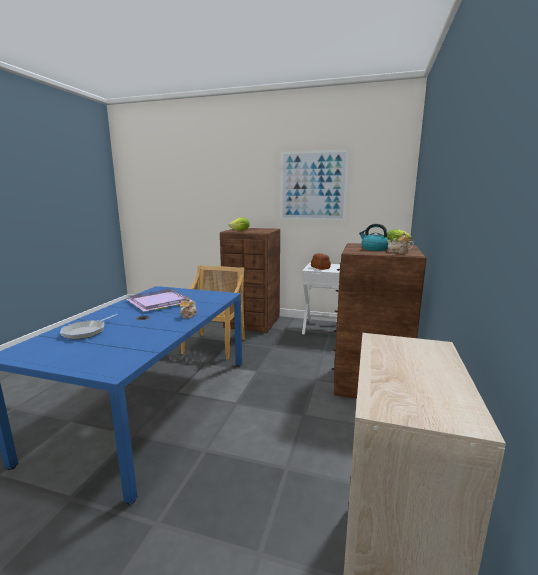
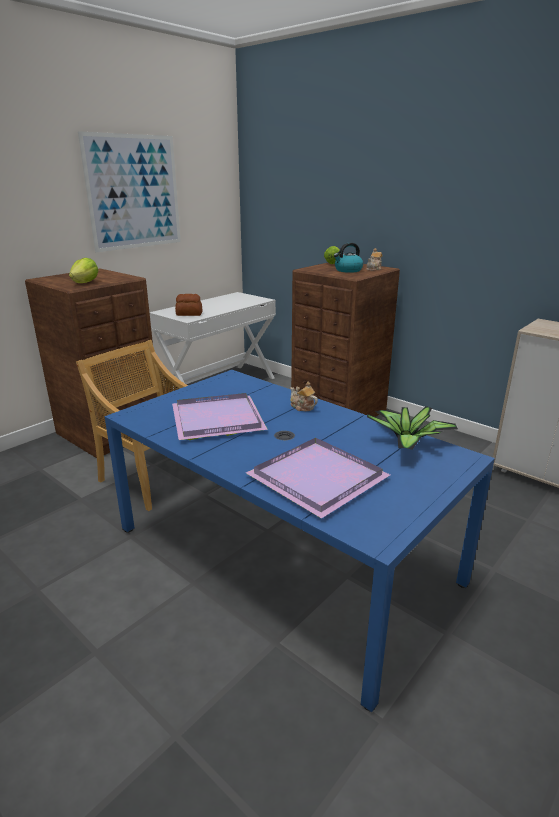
camera: 65 degrees left, 10 degrees up
frying pan [60,314,118,340] -> purple tray [246,438,390,519]
none -> potted plant [367,406,458,450]

